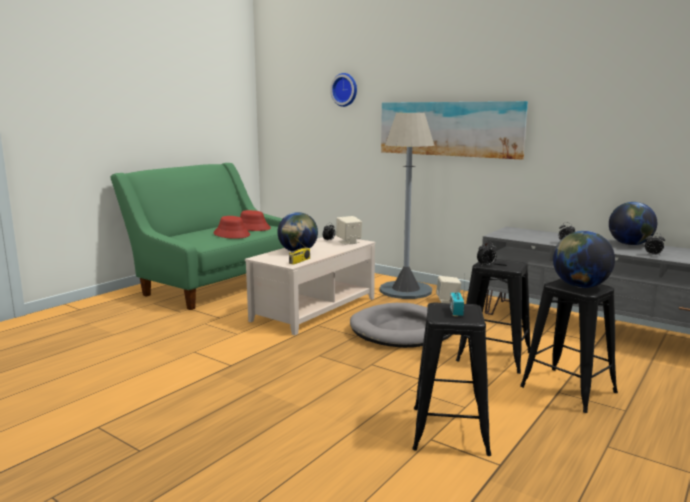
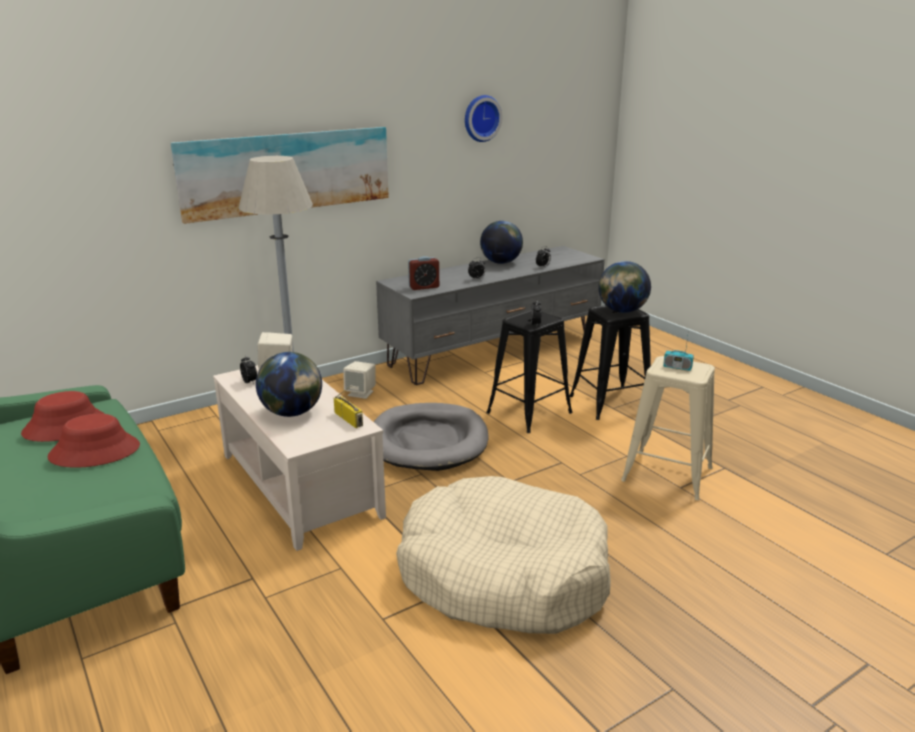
camera: 70 degrees left, 10 degrees up
wall clock [330,73,357,107] -> wall clock moved to [465,95,502,142]
black stool [412,303,491,456] -> beige stool [621,356,715,500]
none -> beige dog bed [396,476,611,634]
none -> alarm clock [408,256,439,290]

